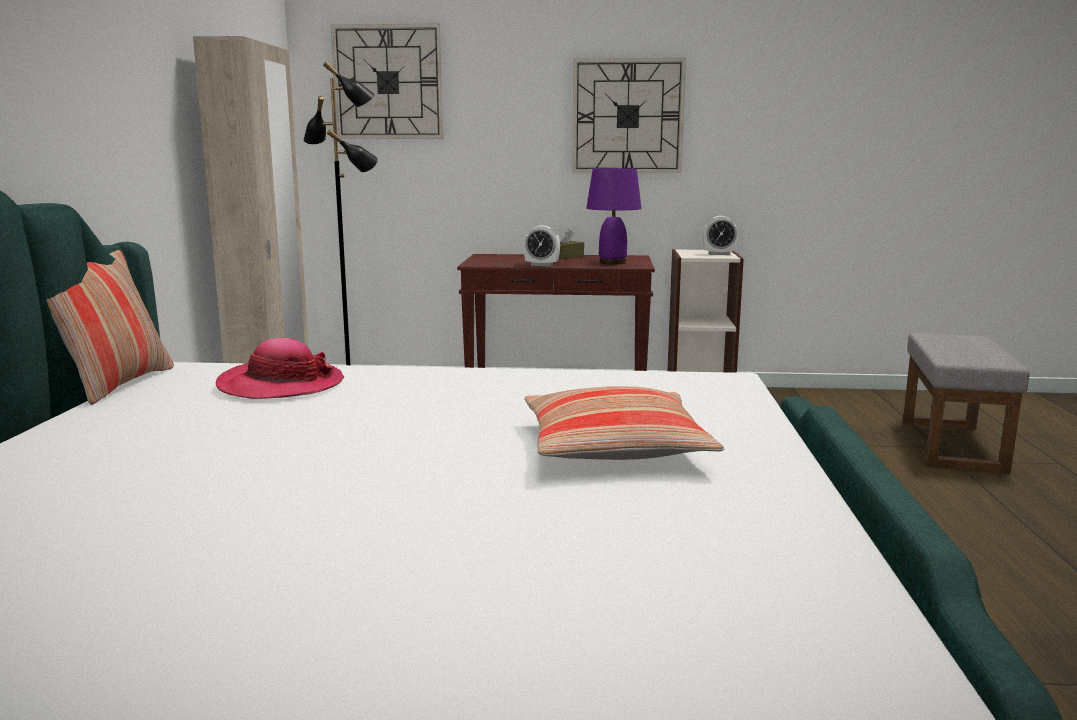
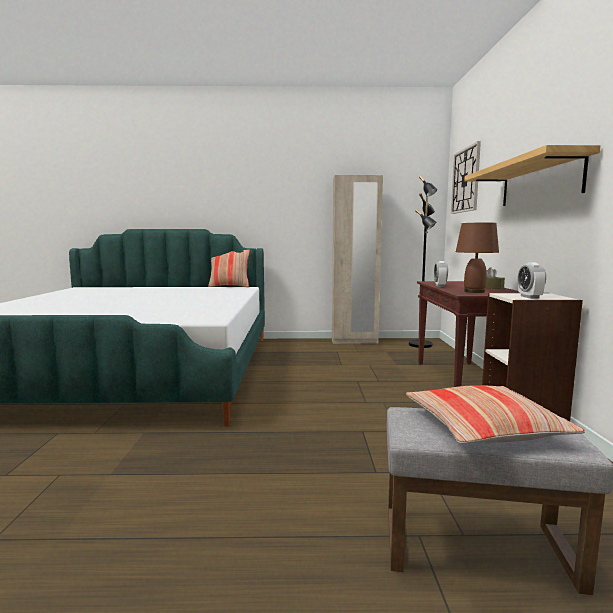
camera: 85 degrees right, 5 degrees down
hat [216,338,344,399] -> none
pillow [525,386,724,460] -> pillow moved to [406,385,585,444]
wall clock [572,58,686,173] -> shelf [464,145,600,206]
purple table lamp [586,168,642,264] -> brown table lamp [456,222,499,293]

